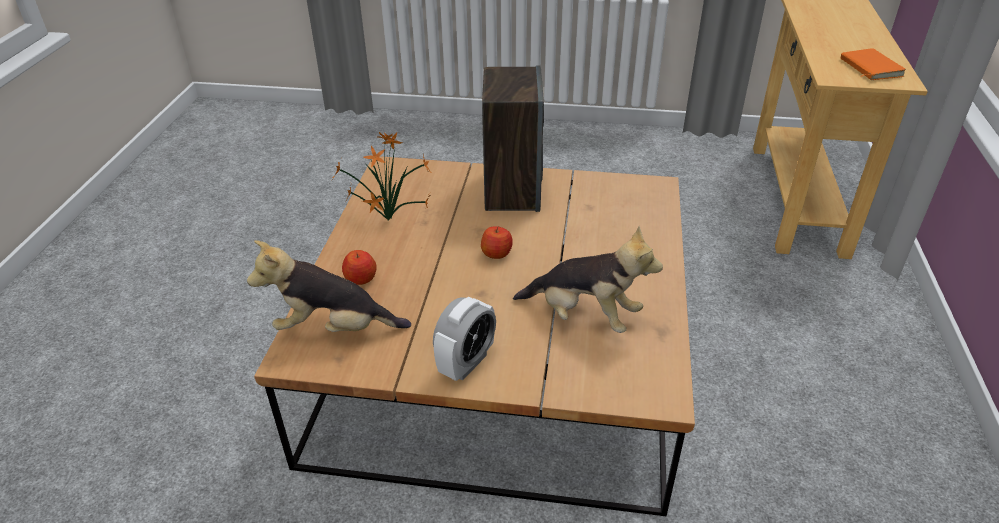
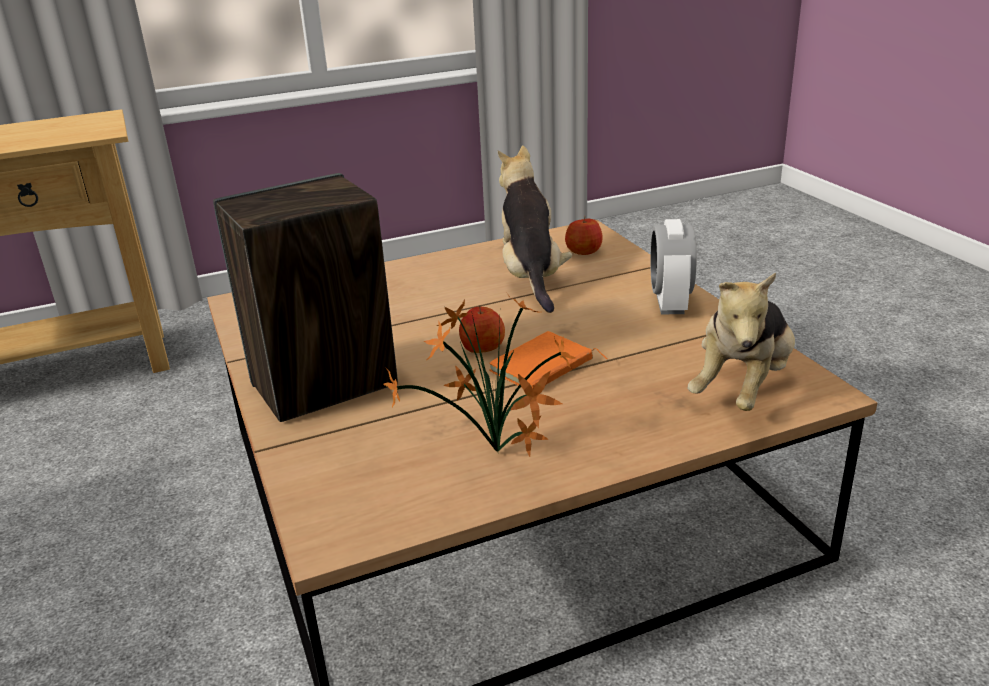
camera: 120 degrees left, 10 degrees down
plush toy [247,240,411,332] -> plush toy turned 60 degrees clockwise [688,273,795,411]
apple [342,250,377,285] -> apple moved to [565,216,603,255]
alarm clock [433,297,496,381] -> alarm clock turned 90 degrees counterclockwise [650,219,697,314]
orange book [841,48,906,80] -> orange book moved to [489,331,607,389]

